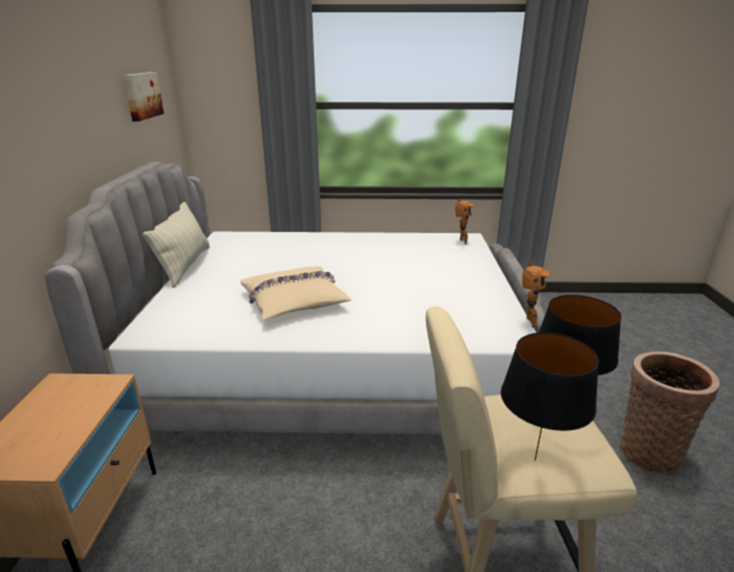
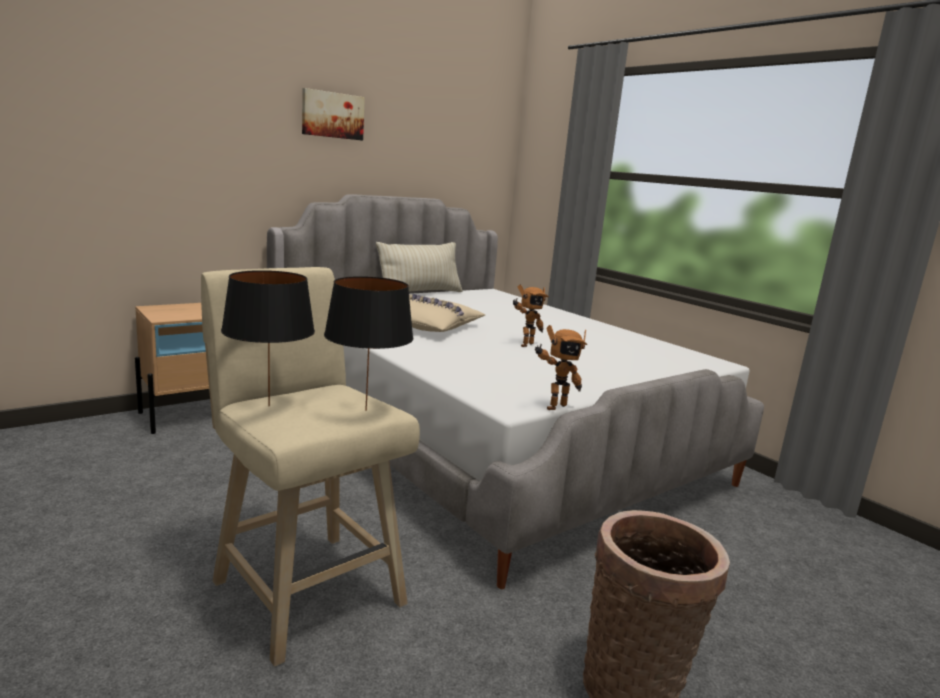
camera: 50 degrees right, 10 degrees down
picture [123,72,164,122] -> picture moved to [302,88,365,140]
toy robot [455,199,474,244] -> toy robot moved to [513,285,549,347]

